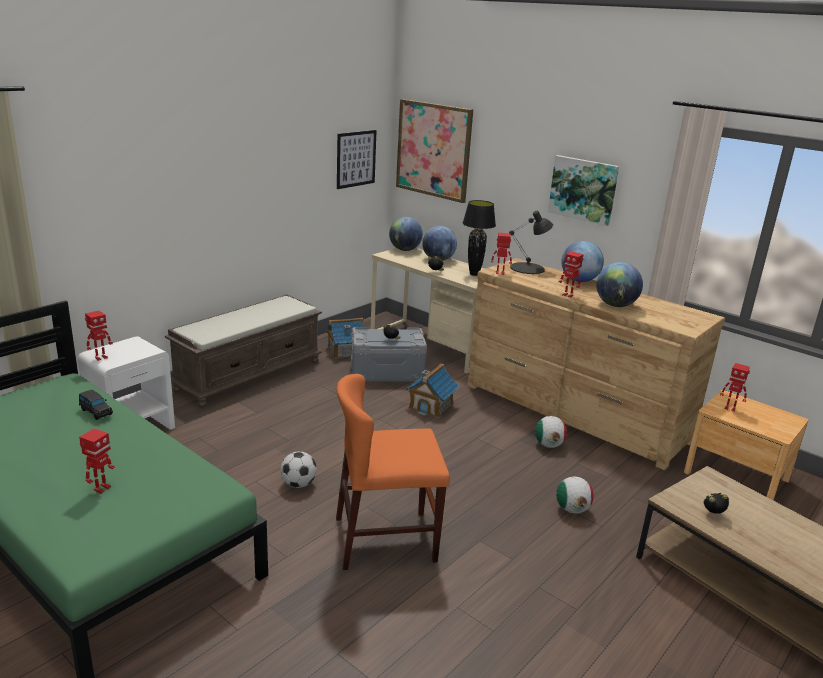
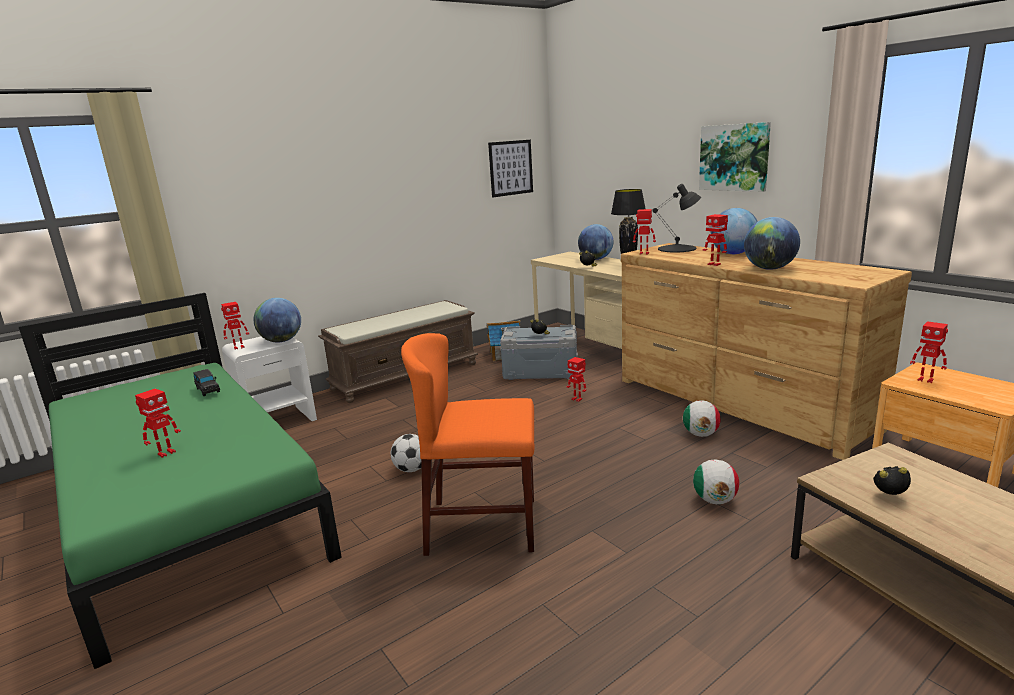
camera: 15 degrees right, 5 degrees down
globe [389,217,423,251] -> globe moved to [254,298,301,343]
picture [396,99,473,203] -> none
toy house [406,364,459,418] -> toy robot [566,357,586,402]

